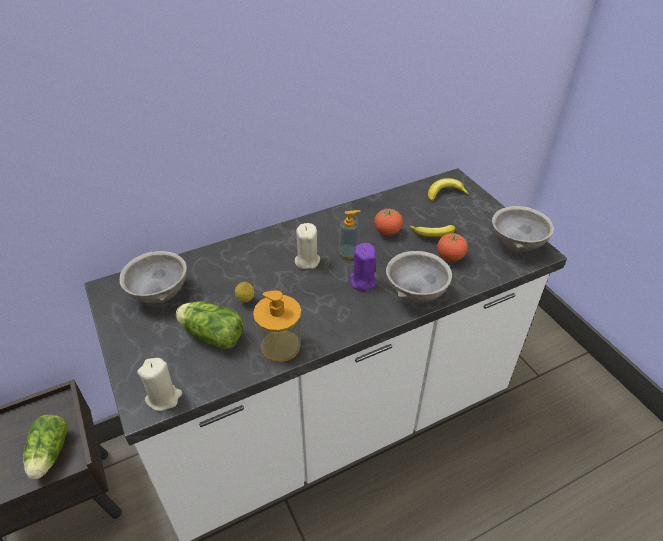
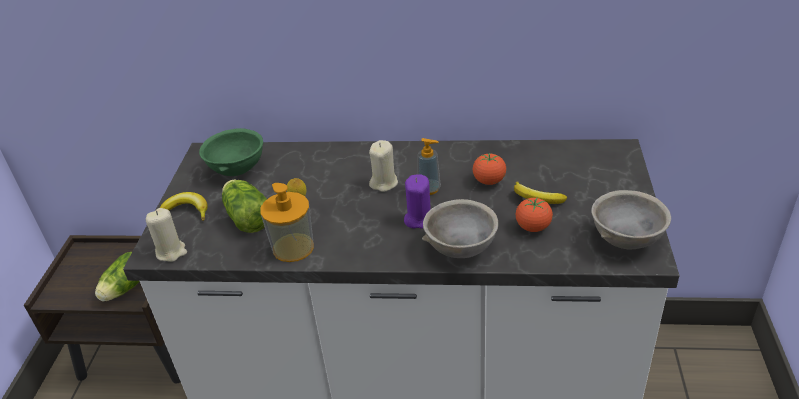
camera: 35 degrees right, 5 degrees down
grey bowl [120,251,187,304] -> green bowl [199,128,263,176]
banana [428,178,469,201] -> banana moved to [160,192,208,221]

